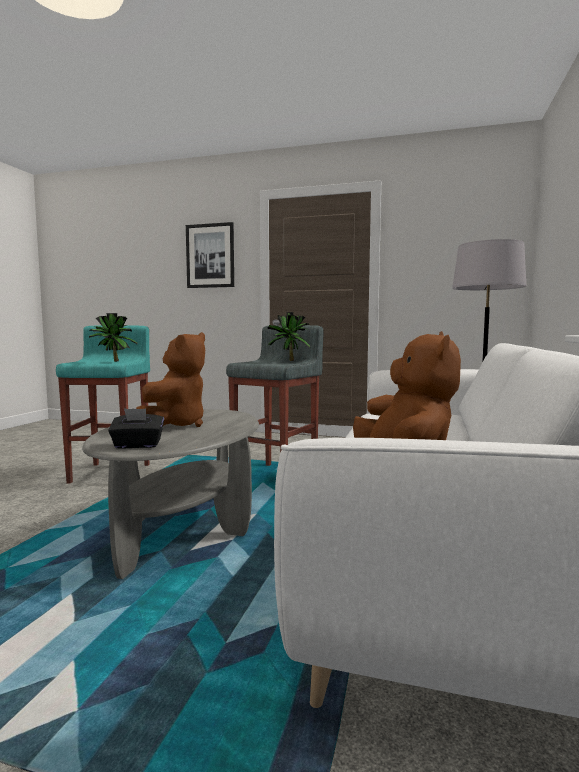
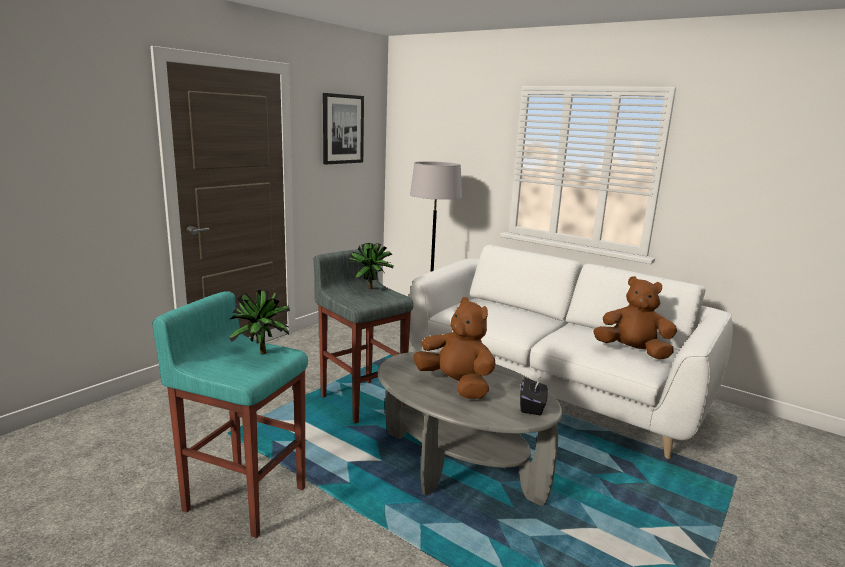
camera: 70 degrees left, 10 degrees up
picture [186,222,234,288] -> picture moved to [323,93,364,165]

